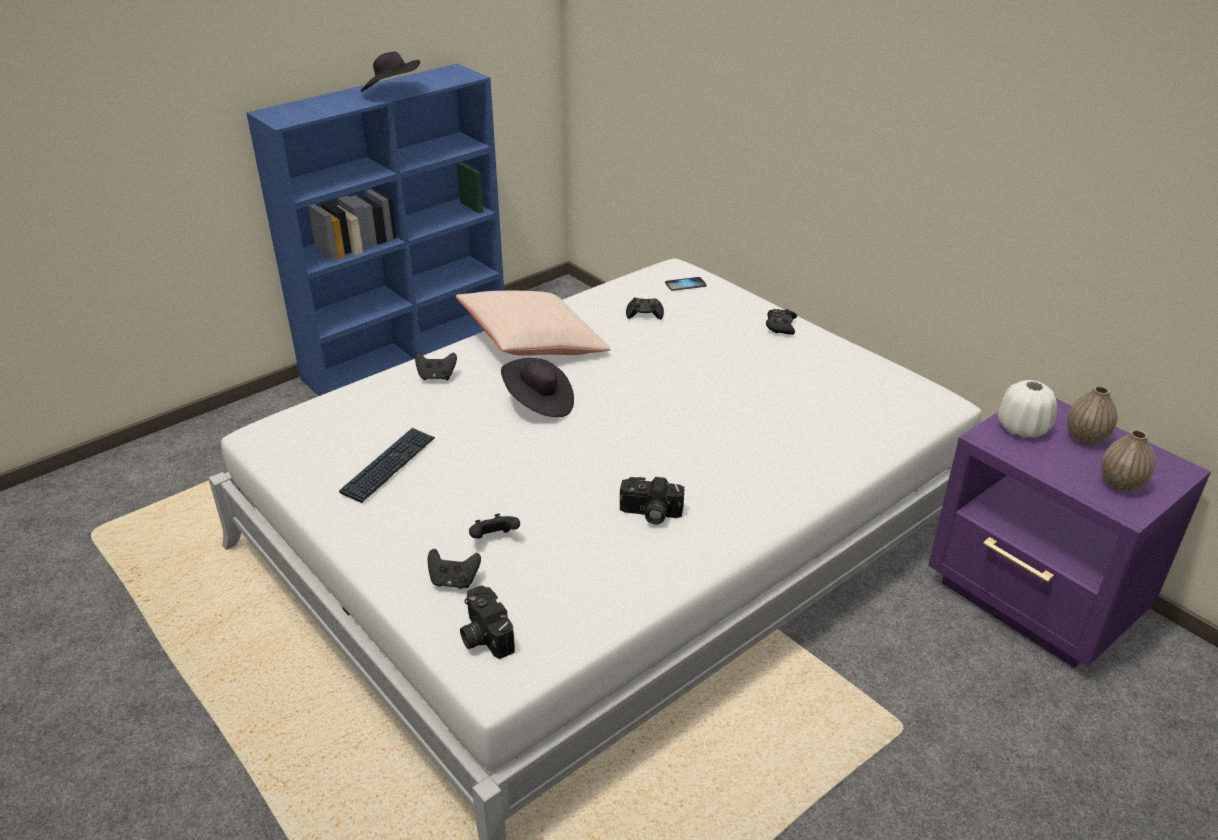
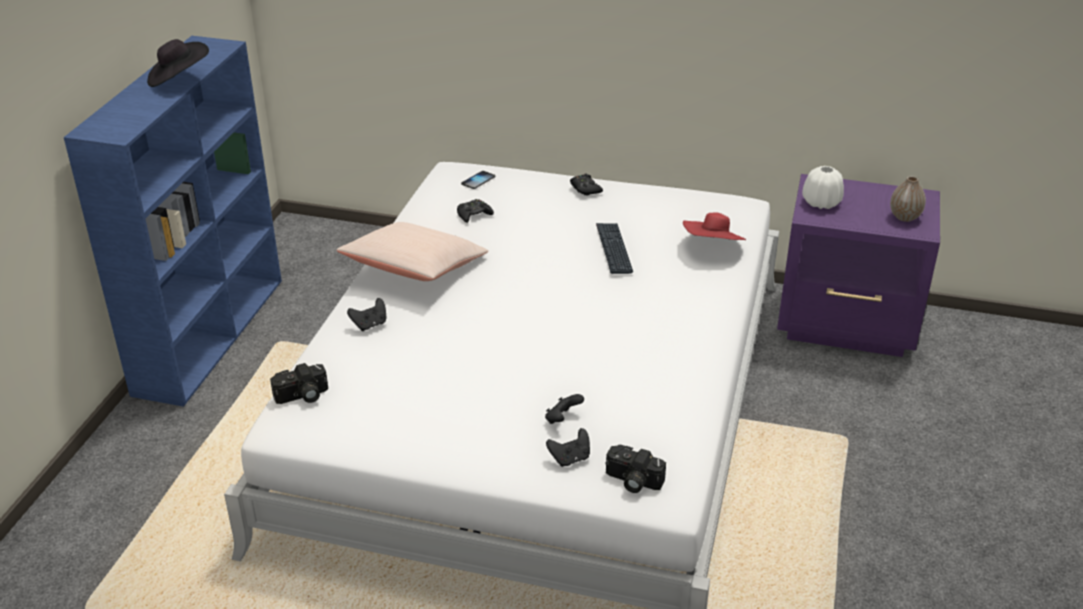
camera: 35 degrees left, 0 degrees up
keyboard [339,428,435,503] -> keyboard moved to [596,223,633,274]
black hat [501,358,574,417] -> none
camera [620,477,685,524] -> camera moved to [270,363,328,404]
vase [1067,386,1118,445] -> none
none -> red hat [683,213,746,240]

